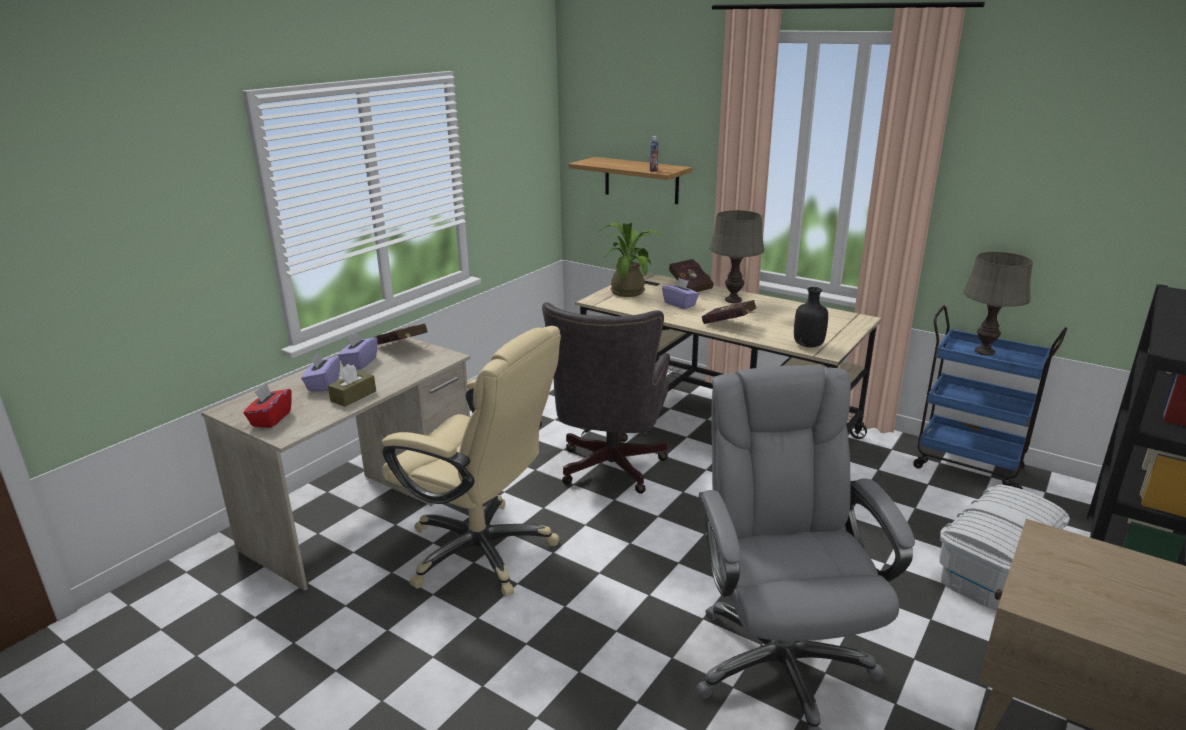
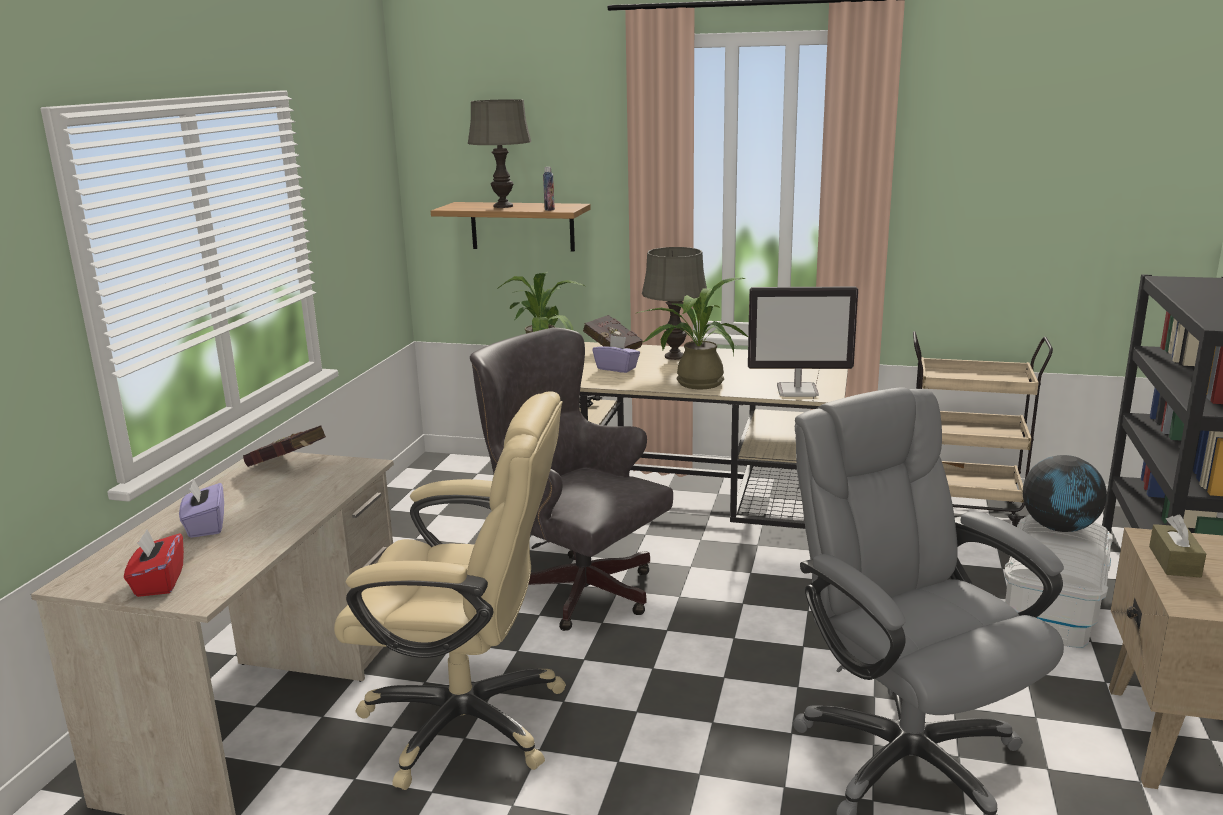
camera: 20 degrees left, 5 degrees down
brown tissue box [328,364,376,407] -> brown tissue box moved to [1149,515,1206,577]
purple tissue box [338,332,378,369] -> none
grey office chair [542,302,670,494] -> grey office chair turned 135 degrees clockwise [470,328,673,631]
red book [702,300,757,324] -> potted plant [637,278,748,389]
black bottle [794,287,828,348] -> monitor [748,286,858,397]
blue cart [913,306,1067,490] -> beige cart [913,331,1053,527]
grey table lamp [964,252,1033,356] -> grey table lamp moved to [468,99,531,208]
none -> globe [1023,455,1107,532]

